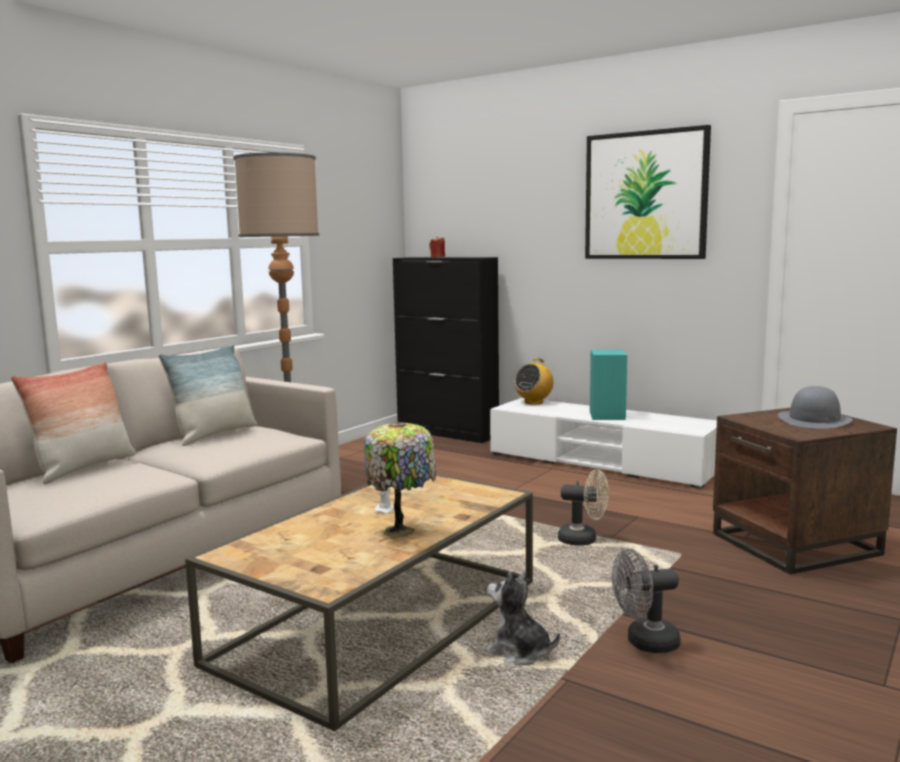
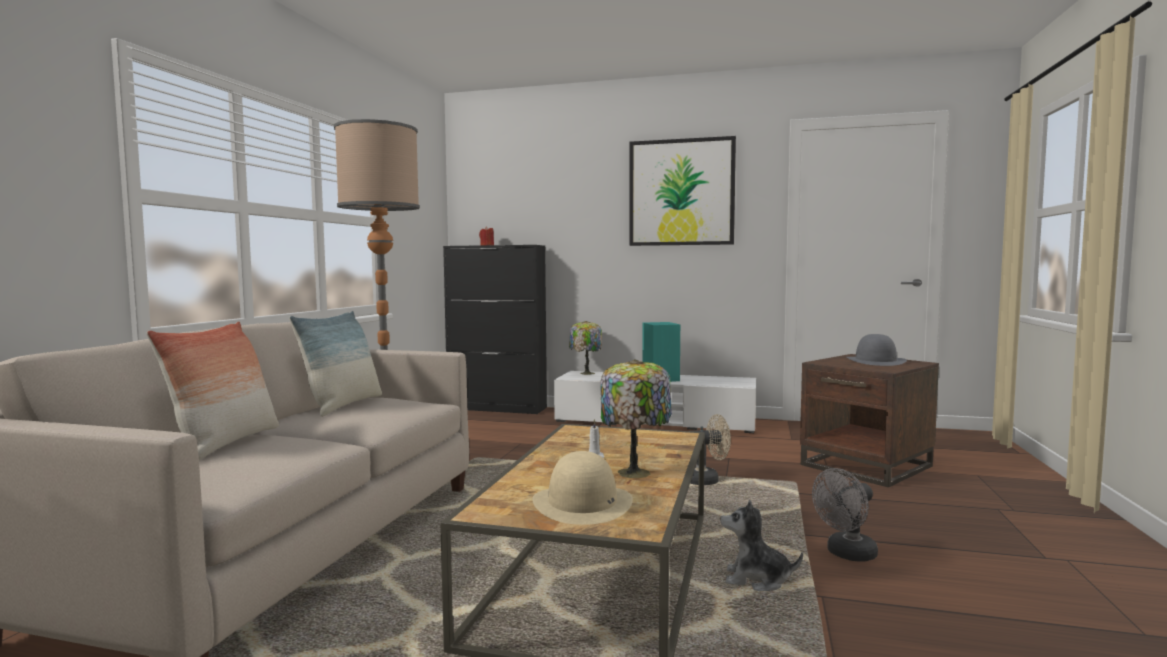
camera: 20 degrees left, 5 degrees down
radio [515,358,554,405] -> table lamp [569,321,602,375]
none -> beige hat [532,451,633,525]

